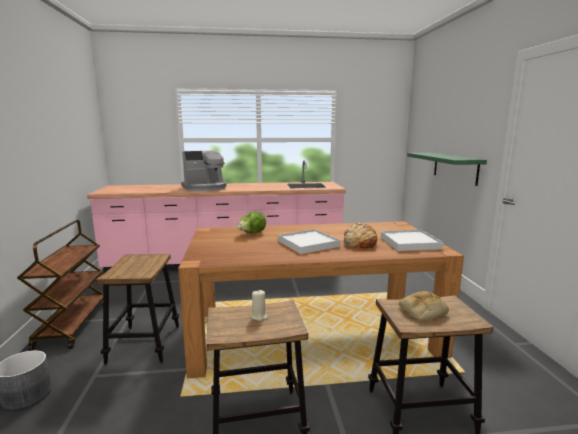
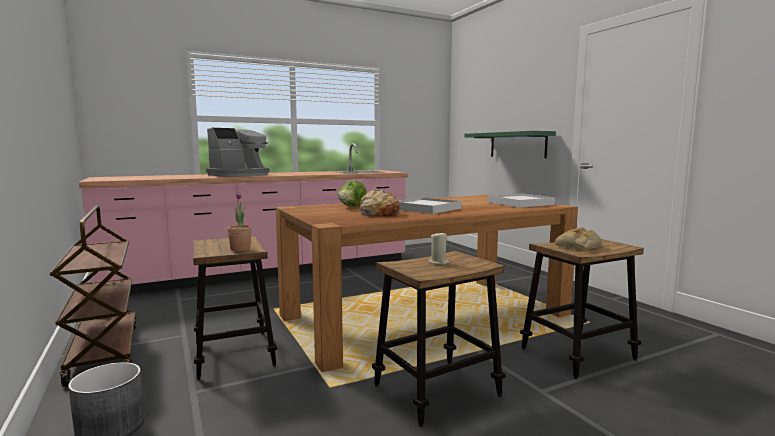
camera: 20 degrees left, 5 degrees down
bread [343,223,377,248] -> bread moved to [359,189,399,216]
none -> potted plant [227,192,251,251]

